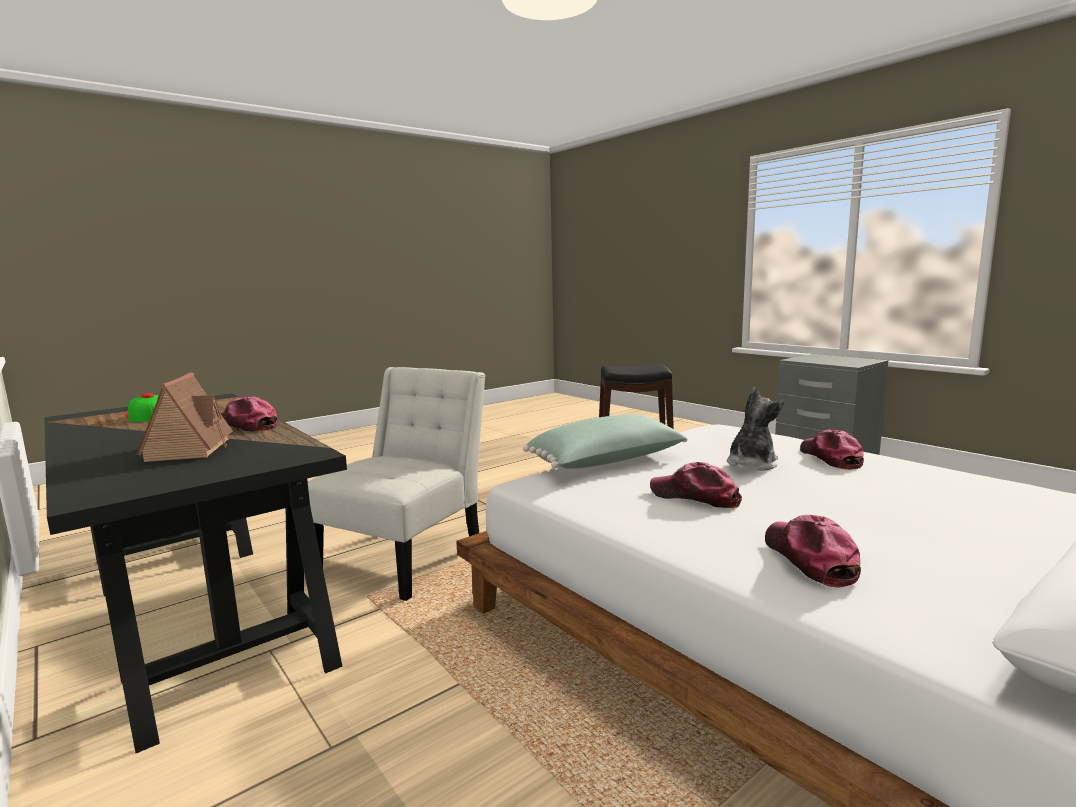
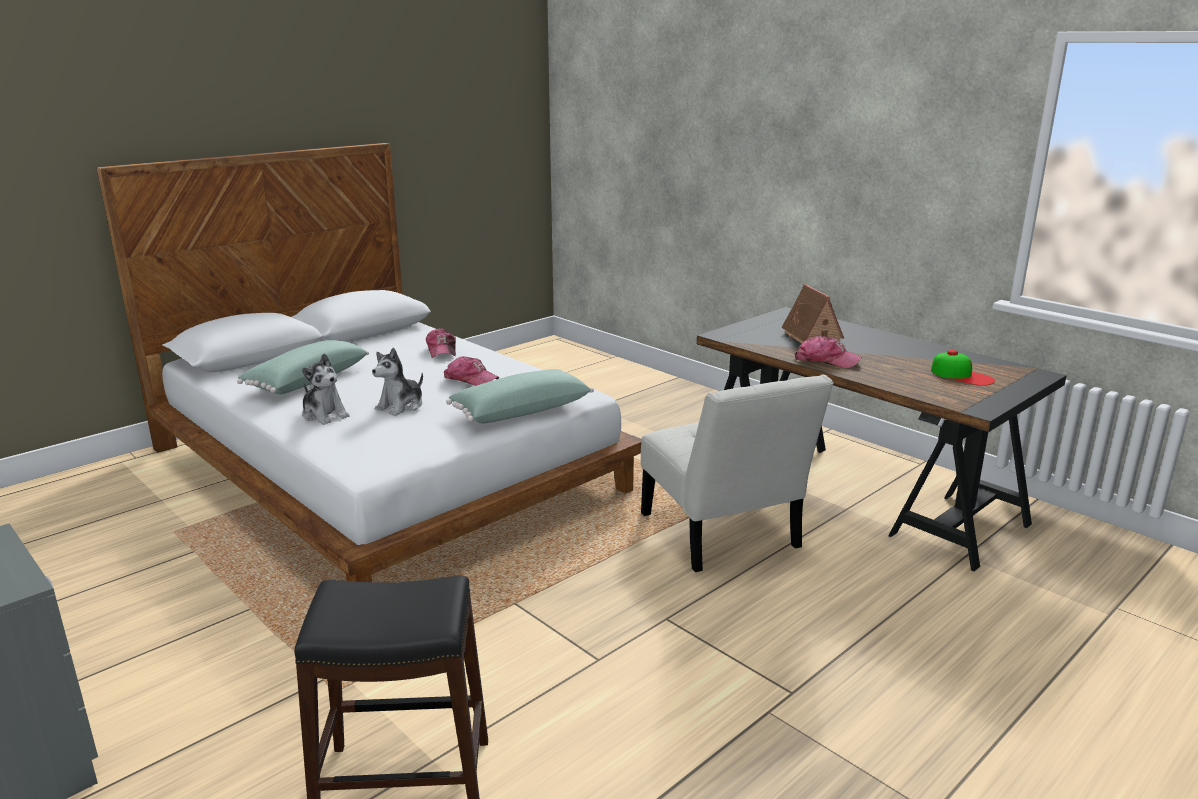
camera: 175 degrees right, 10 degrees up
white chair [308,367,486,601] -> white chair turned 45 degrees counterclockwise [641,374,833,572]
cap [800,430,864,470] -> plush toy [302,354,350,425]
none -> green pillow [237,340,369,394]

